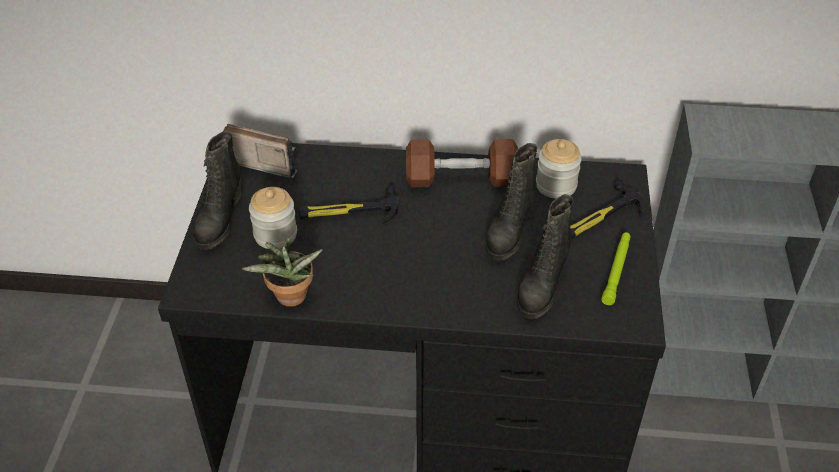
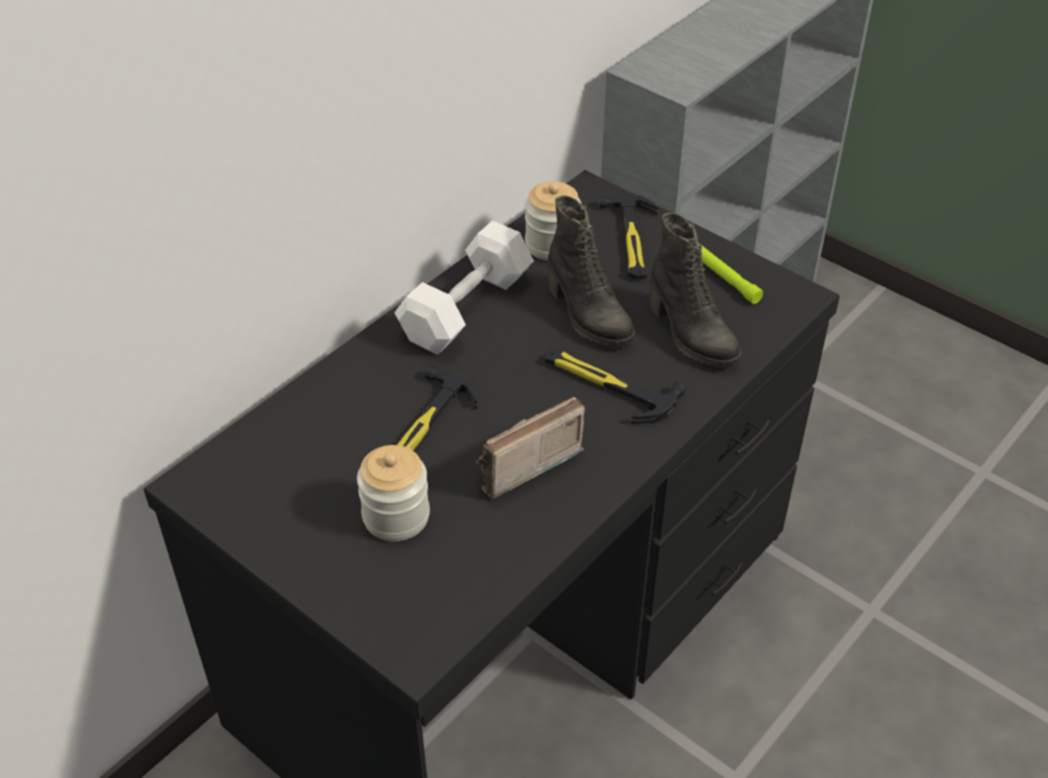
camera: 55 degrees left, 0 degrees up
black boot [193,131,242,250] -> none
radio [223,124,297,178] -> radio moved to [476,397,585,499]
potted plant [242,237,323,307] -> none
brown dumbbell [406,139,518,187] -> white dumbbell [394,220,534,355]
none -> hammer [545,348,686,424]

